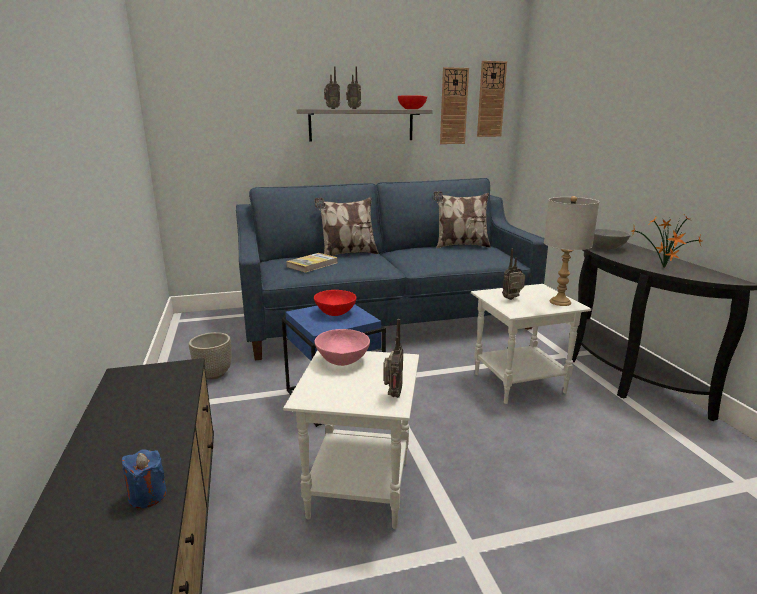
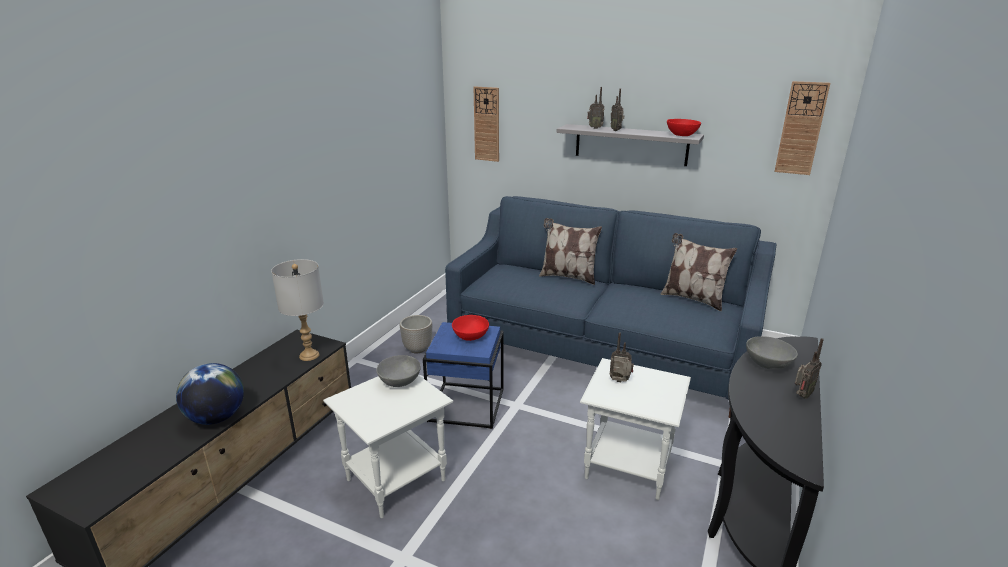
camera: 40 degrees right, 5 degrees up
blue candle [122,449,167,508] -> globe [176,363,244,425]
book [286,253,338,272] -> none
pink bowl [315,329,370,366] -> grey bowl [376,355,421,387]
radio [383,319,403,398] -> radio moved to [795,338,824,399]
wall clock [440,67,469,144] -> wall clock moved to [473,86,499,162]
grey table lamp [544,196,599,306] -> grey table lamp moved to [271,259,324,361]
potted plant [632,214,702,268] -> none

